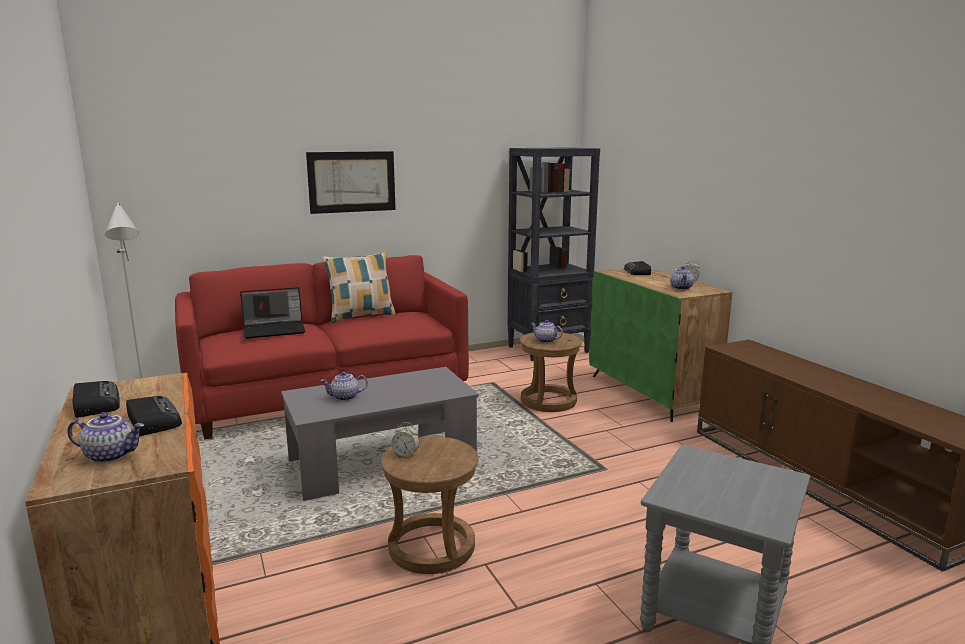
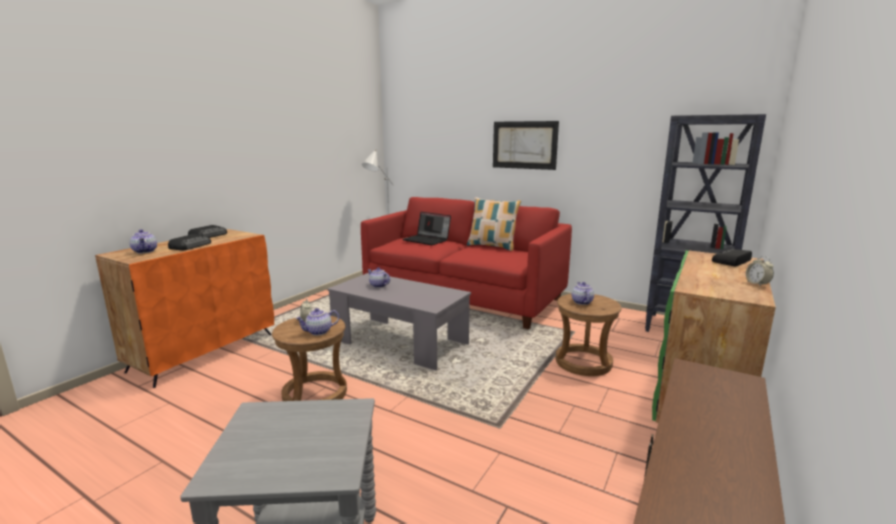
camera: 55 degrees right, 0 degrees up
teapot [670,266,694,290] -> teapot moved to [295,308,339,335]

